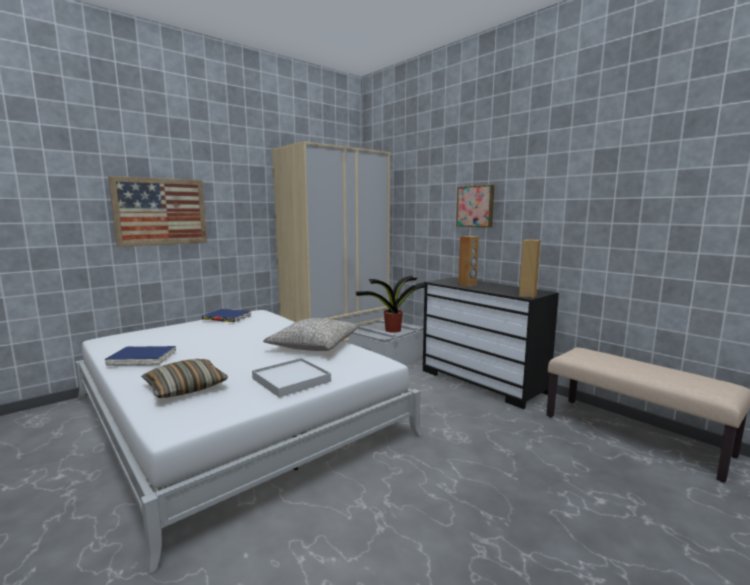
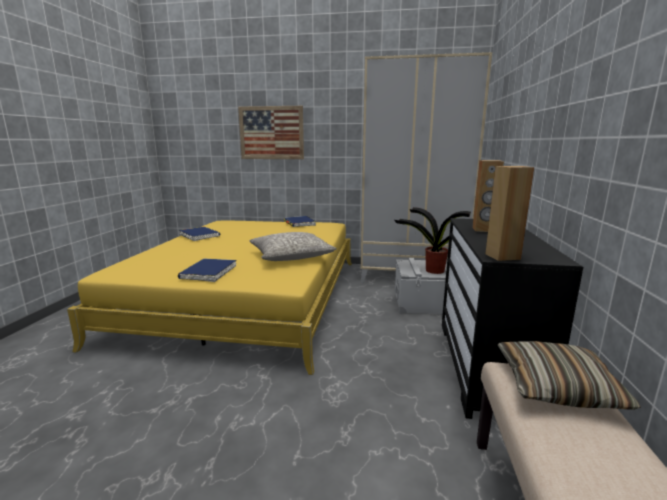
camera: 50 degrees right, 5 degrees up
white bed [75,310,423,575] -> yellow bed [67,221,352,375]
pillow [141,359,228,398] -> pillow moved to [498,341,641,410]
white tray [252,358,331,397] -> blue book [178,259,236,282]
picture [456,185,494,228] -> none

